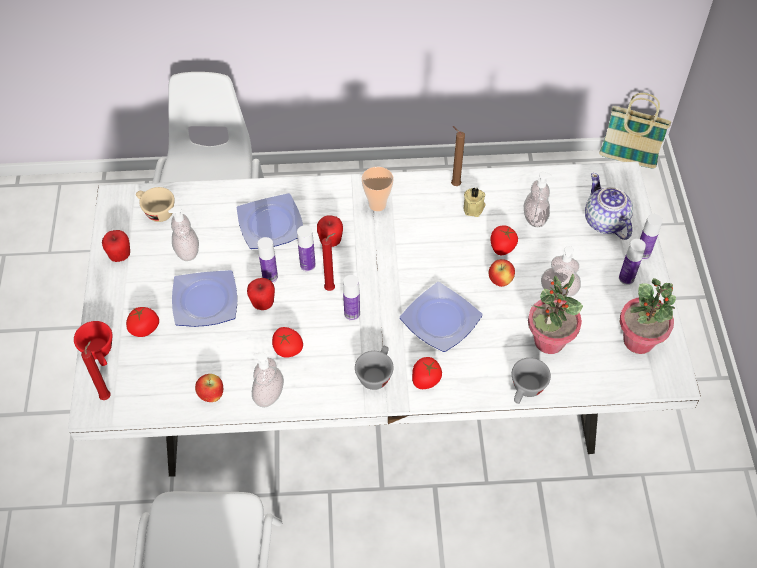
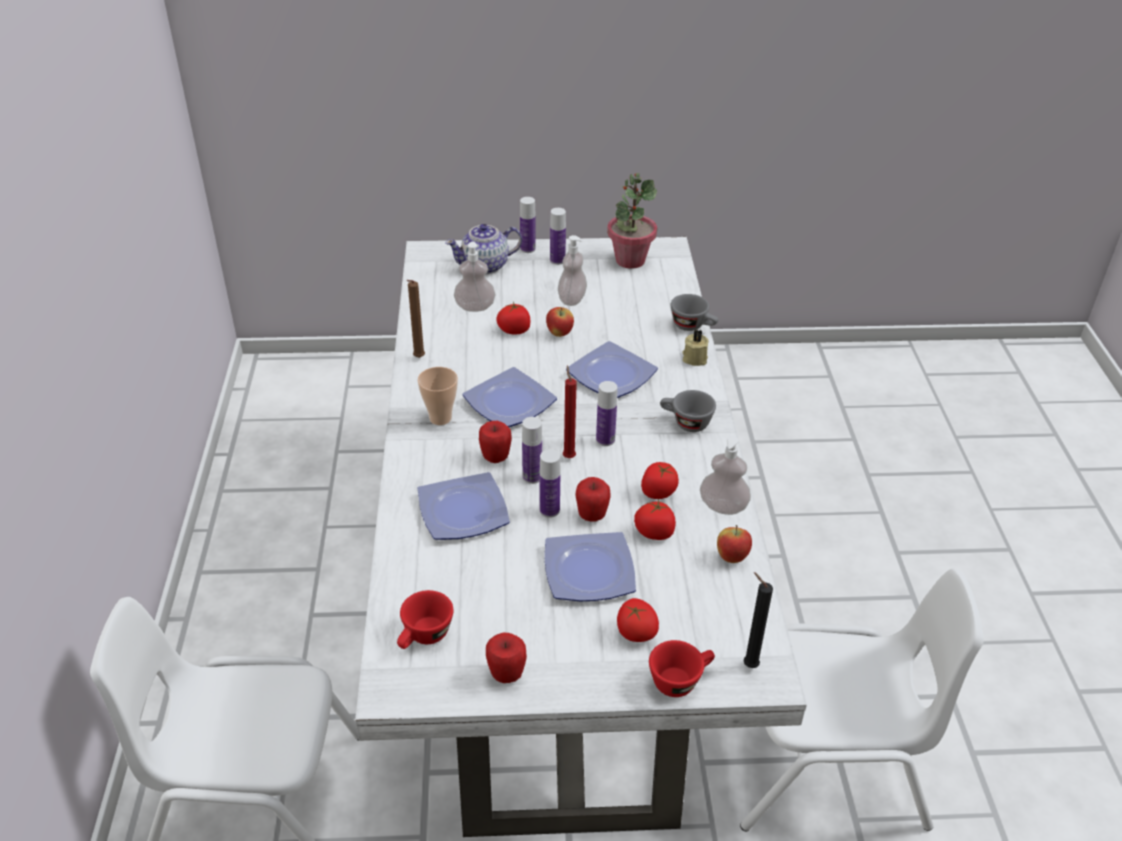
camera: 90 degrees left, 15 degrees down
red candle [81,341,111,400] -> black candle [743,572,773,668]
beige cup [136,187,175,222] -> red cup [397,590,453,649]
soap dispenser [168,206,199,261] -> none
tomato [412,357,442,389] -> tomato moved to [634,499,676,540]
beige candle [464,187,486,217] -> beige candle moved to [682,330,708,366]
potted plant [528,273,583,354] -> none
basket [599,93,671,169] -> none
none -> plate [463,367,557,427]

